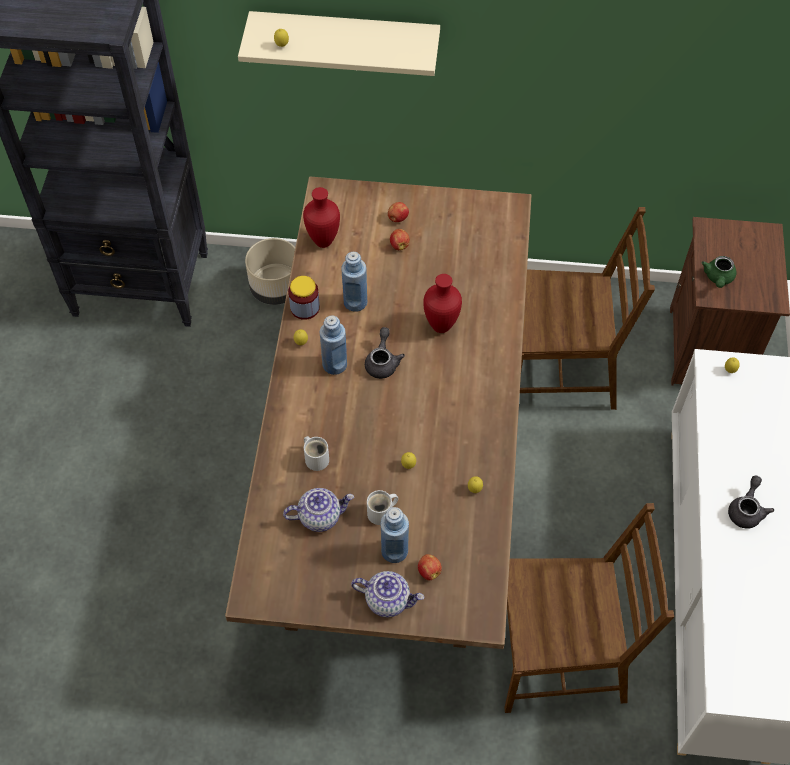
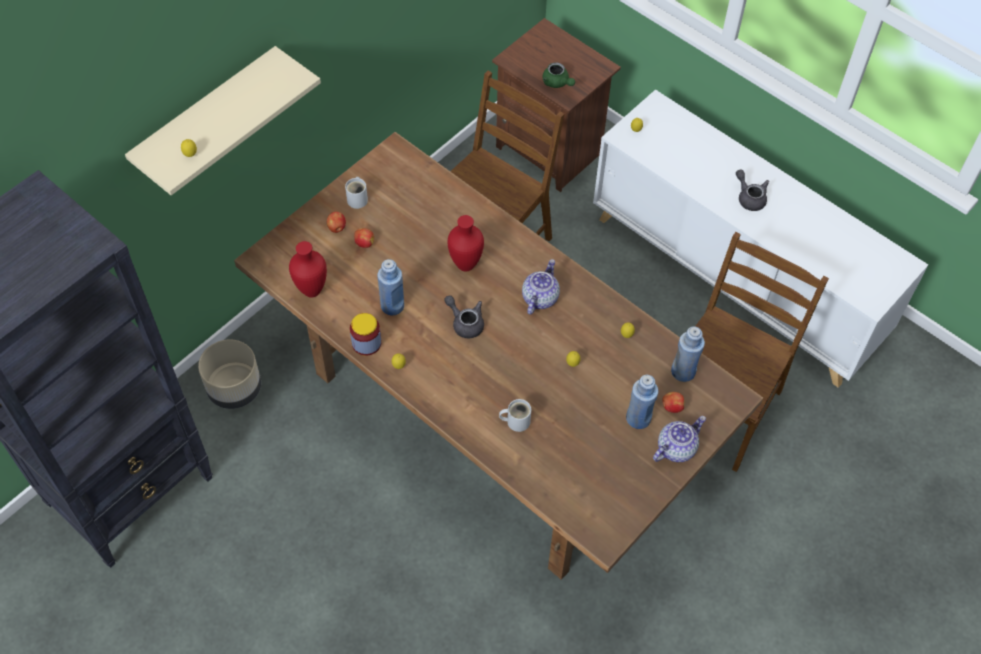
camera: 55 degrees left, 0 degrees up
teapot [283,488,354,532] -> teapot moved to [522,259,560,315]
blue bottle [320,315,347,375] -> blue bottle moved to [671,326,705,382]
white mug [367,490,398,525] -> white mug moved to [345,177,368,209]

